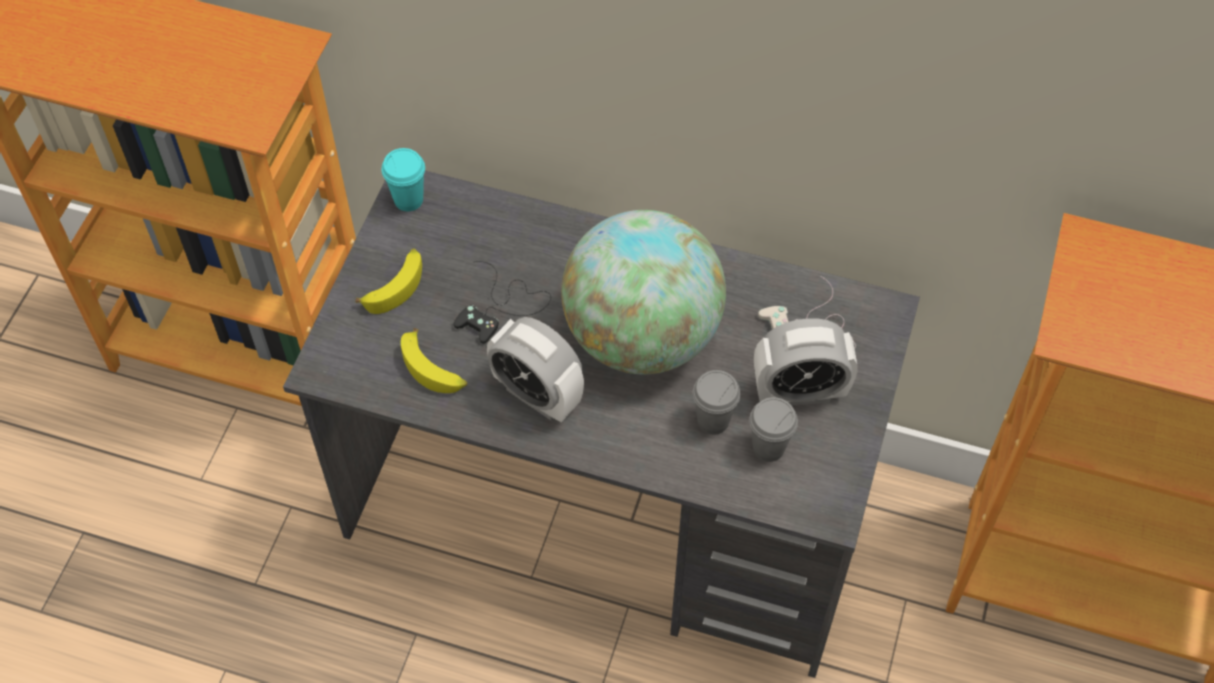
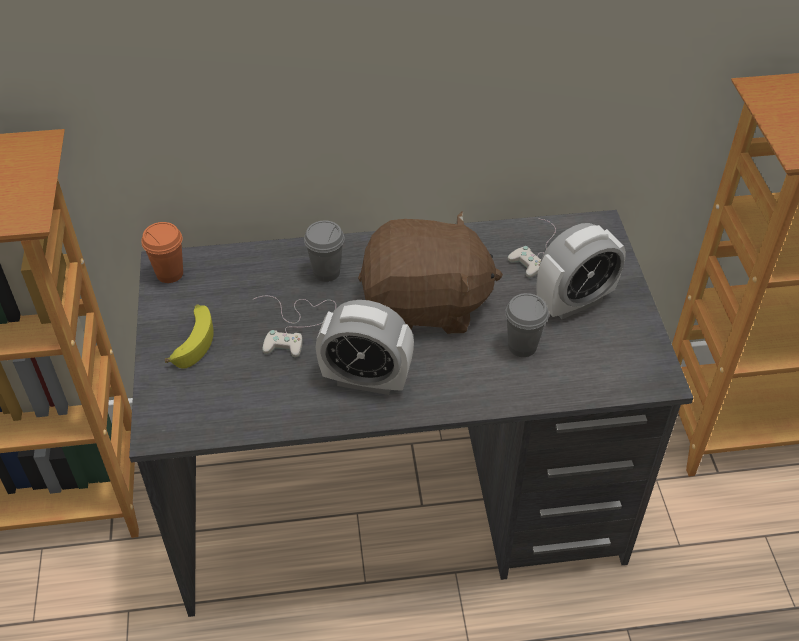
camera: 25 degrees left, 10 degrees down
turquoise cup [382,148,425,211] -> orange cup [142,222,183,283]
banana [401,328,467,393] -> none
black game controller [453,261,551,344] -> white game controller [254,296,336,357]
globe [561,210,726,374] -> brown plush toy [358,212,503,334]
grey cup [749,397,798,462] -> grey cup moved to [304,221,344,282]

